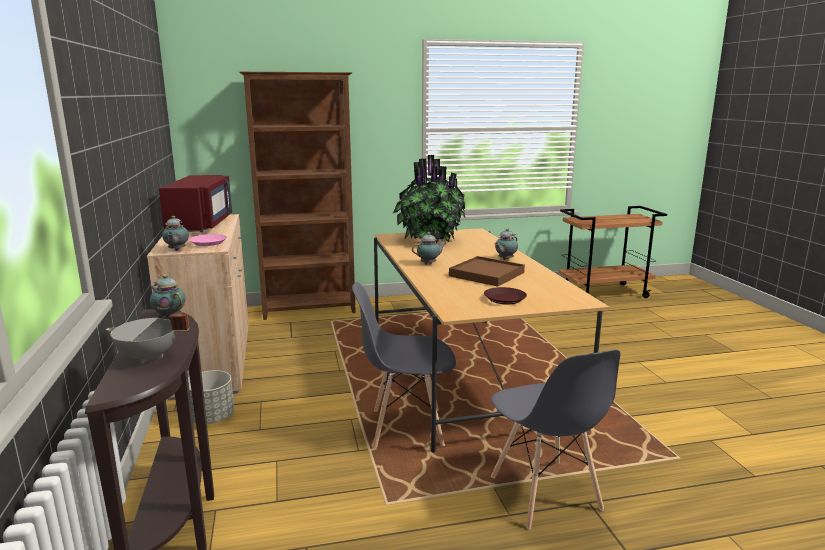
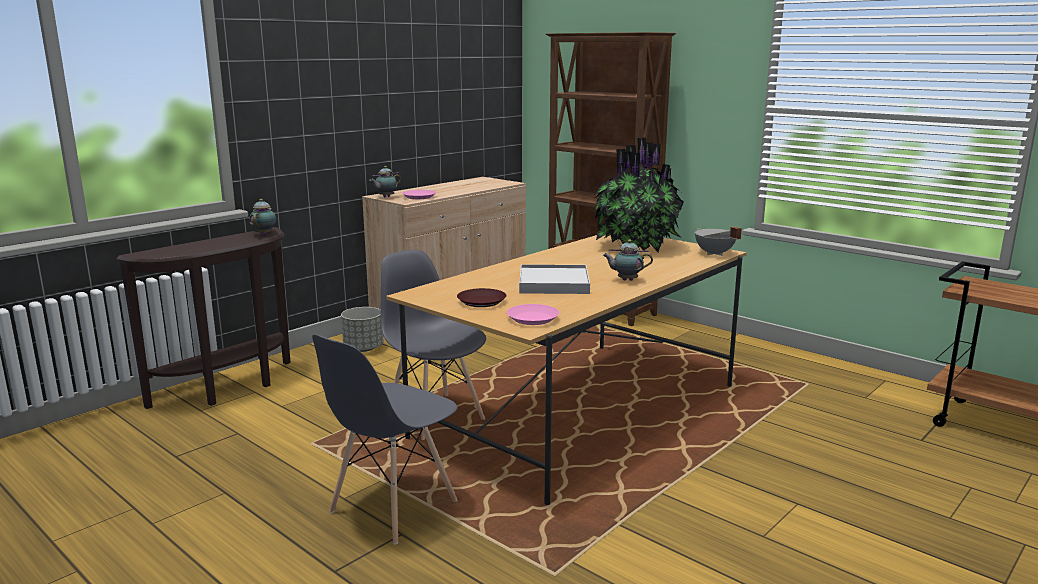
camera: 55 degrees right, 0 degrees up
grey cooking pot [106,314,189,364] -> grey cooking pot moved to [695,227,742,256]
red microwave [159,175,232,232] -> none
teapot [412,232,446,265] -> none
brown tray [449,256,525,287] -> white tray [519,264,590,294]
none -> pink plate [507,304,559,325]

